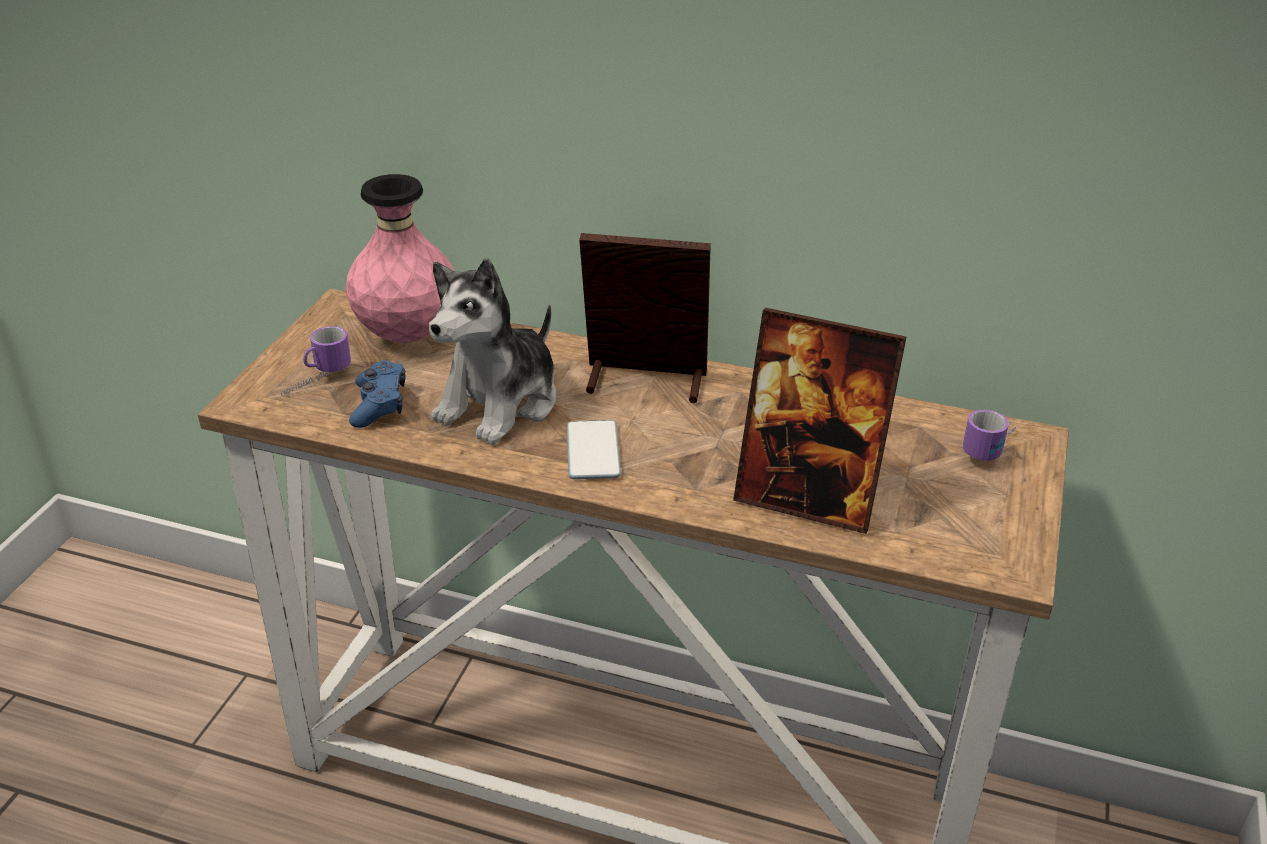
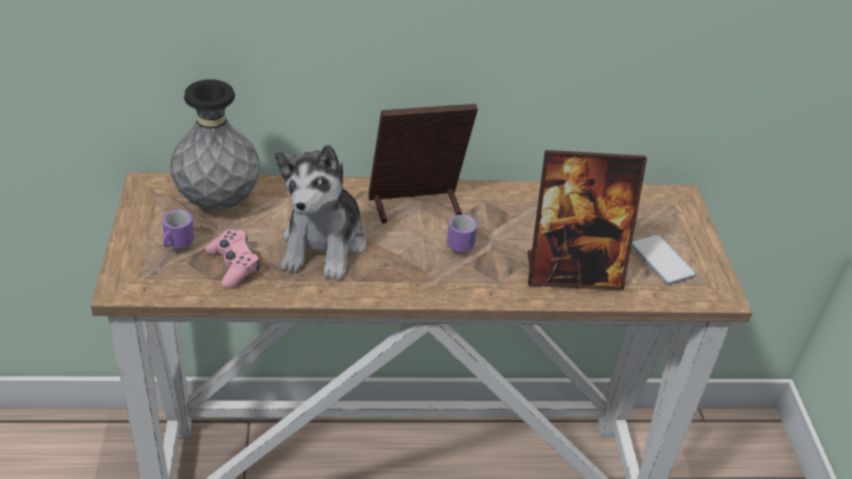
camera: 25 degrees left, 5 degrees up
pink vase [345,174,454,343] -> grey vase [170,79,260,211]
blue game controller [349,360,406,428] -> pink game controller [205,230,260,289]
phone [567,420,621,479] -> phone moved to [632,234,696,285]
mug [963,410,1016,461] -> mug moved to [447,215,478,252]

